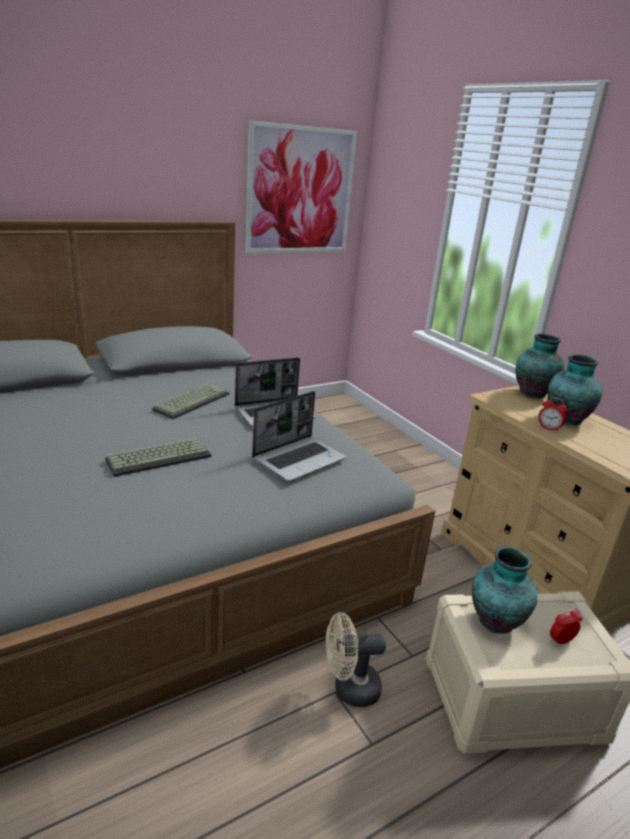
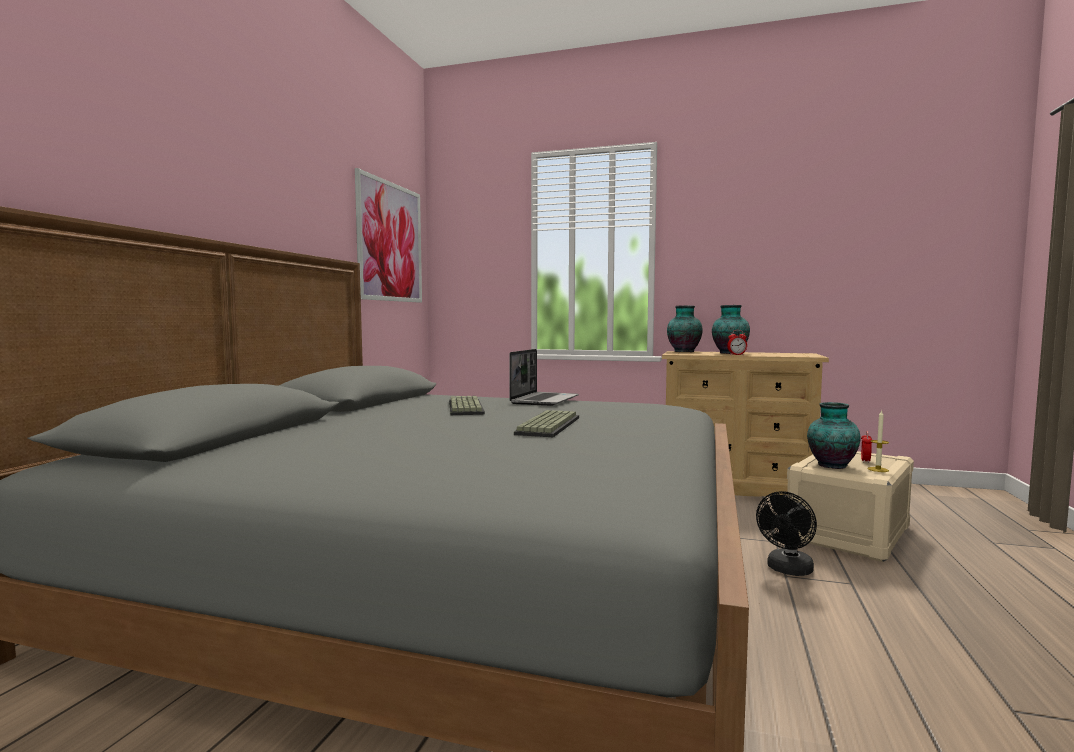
camera: 40 degrees left, 20 degrees down
laptop [252,391,347,481] -> none
beige fan [326,612,386,707] -> black fan [756,491,817,576]
none -> candle [867,410,889,472]

